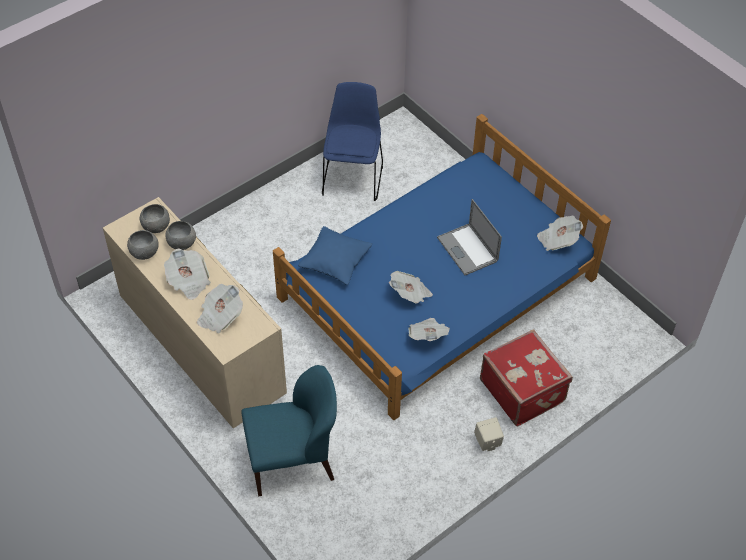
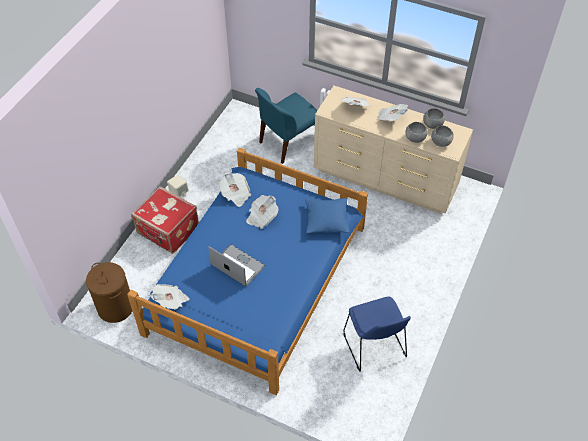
camera: 155 degrees right, 0 degrees up
none -> brown laundry basket [86,262,132,323]

